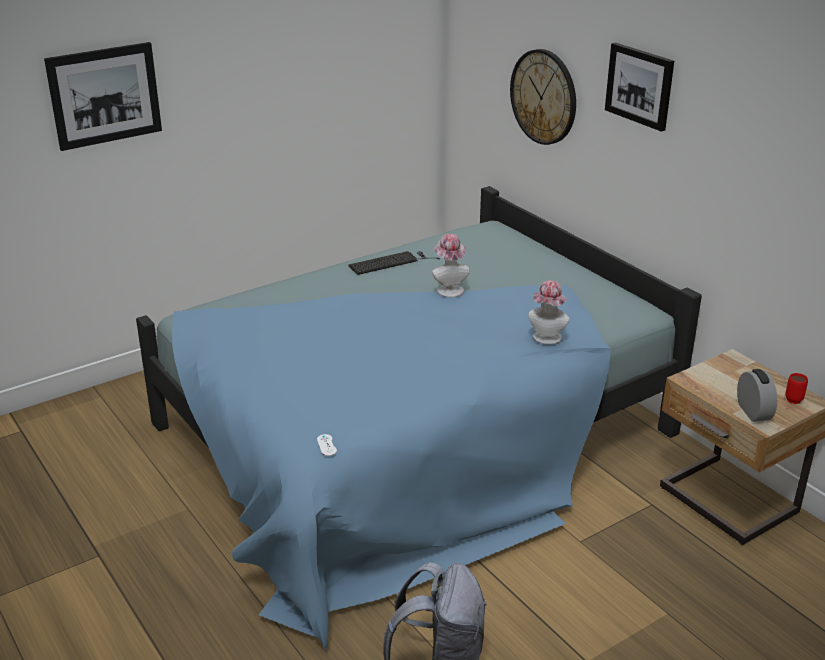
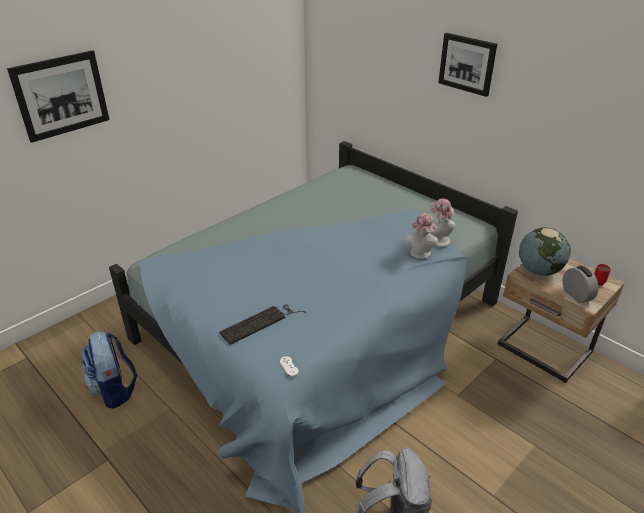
camera: 10 degrees left, 5 degrees up
keyboard [349,251,440,275] -> keyboard moved to [219,305,306,345]
hat [432,234,470,297] -> hat moved to [430,199,455,246]
wall clock [510,49,576,145] -> none
none -> backpack [81,331,137,409]
none -> globe [519,227,571,276]

